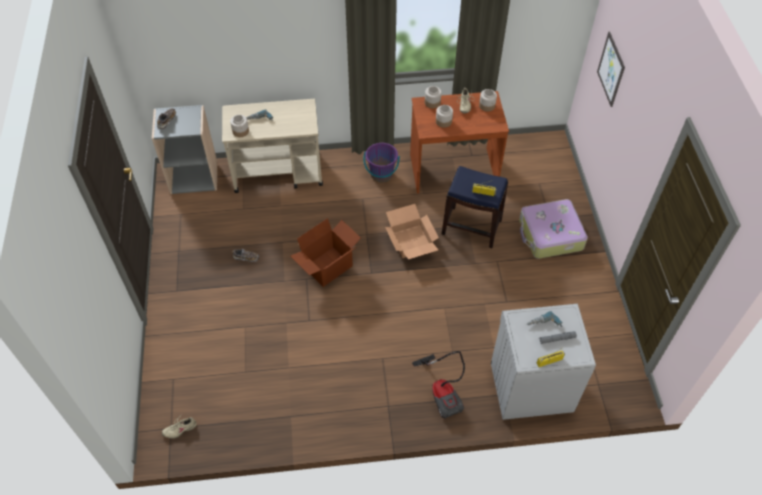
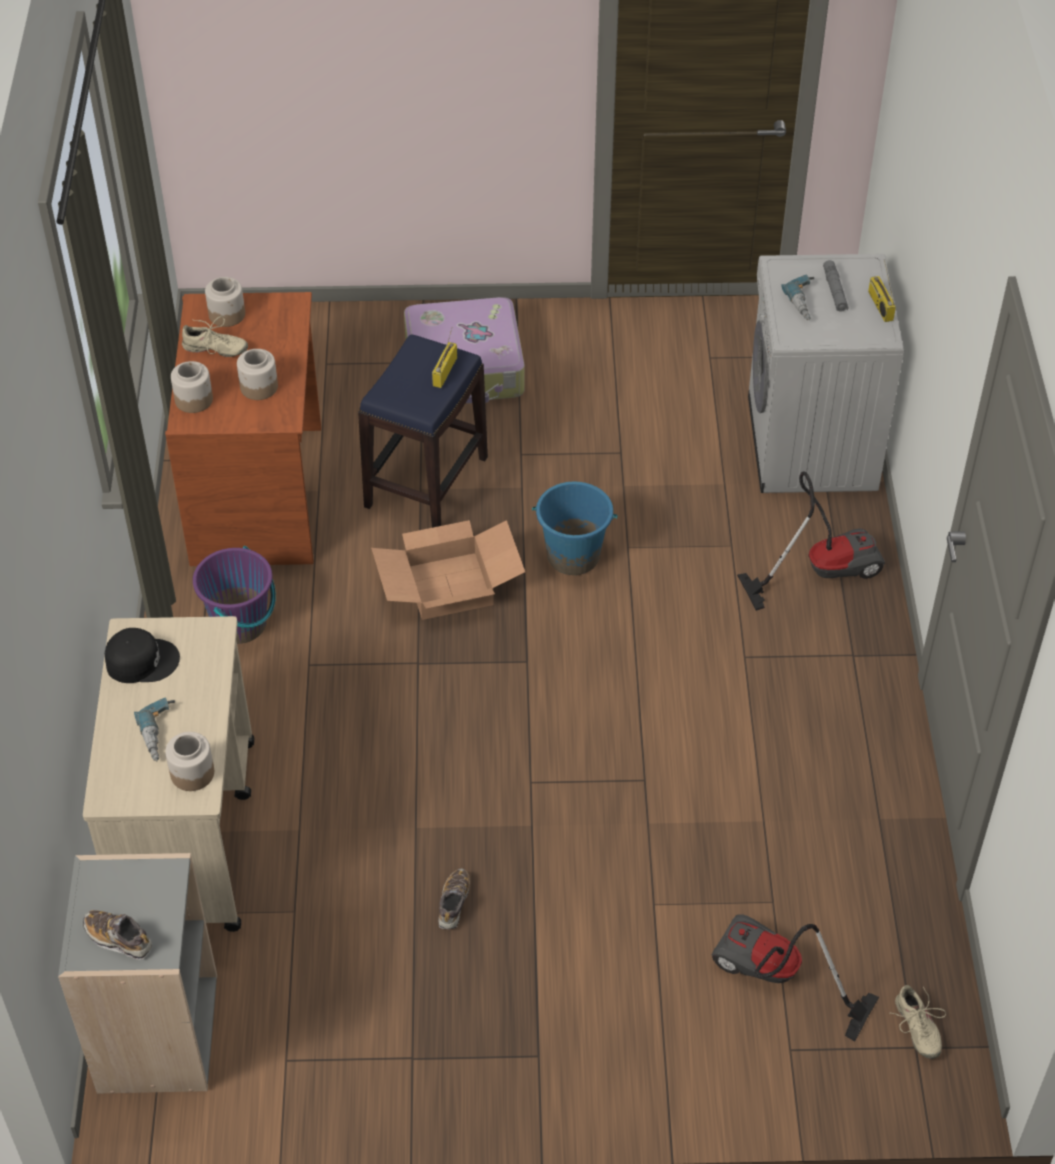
camera: 85 degrees left, 5 degrees down
cardboard box [291,218,361,287] -> none
picture [597,32,625,107] -> none
none -> black cap [105,628,180,683]
none -> blue bucket [532,482,618,575]
none -> vacuum cleaner [712,914,879,1042]

